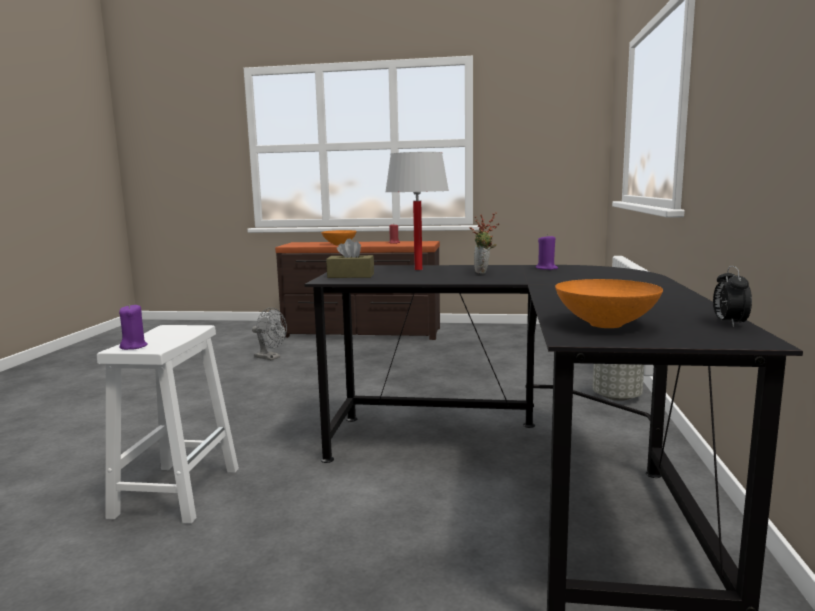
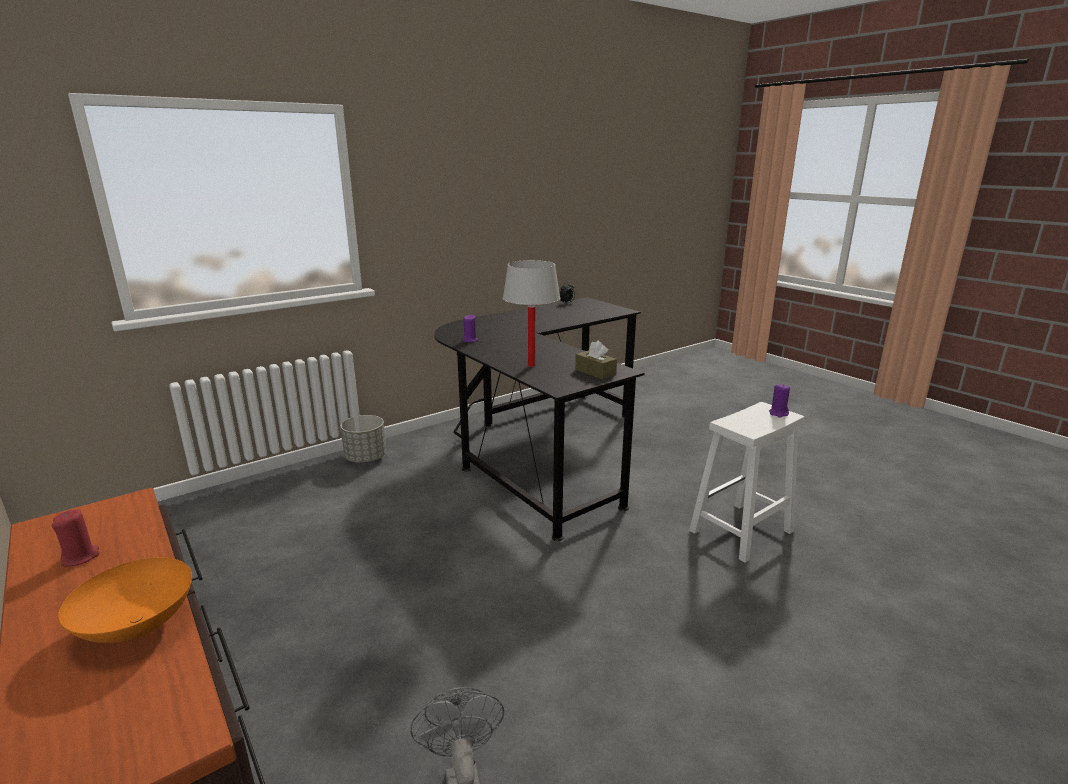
camera: 135 degrees left, 10 degrees up
potted plant [469,212,499,274] -> none
orange bowl [555,279,663,328] -> none

